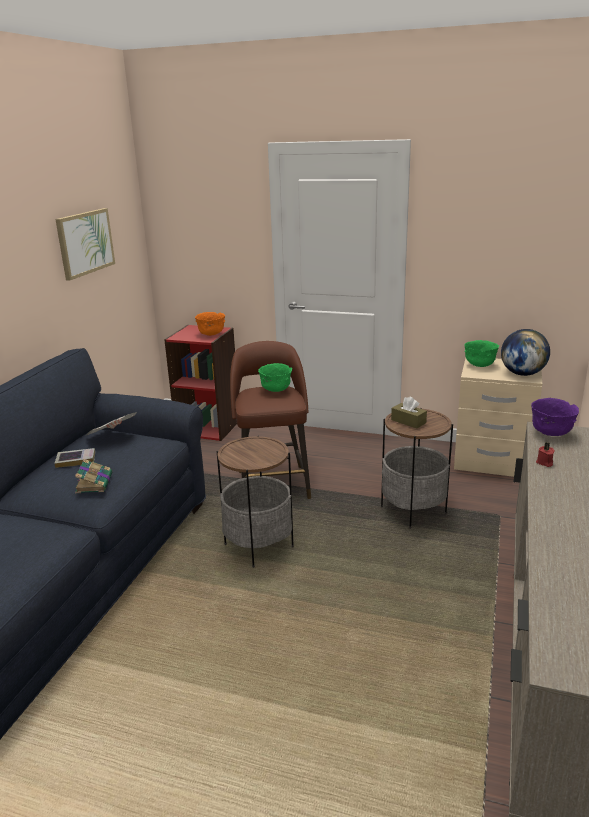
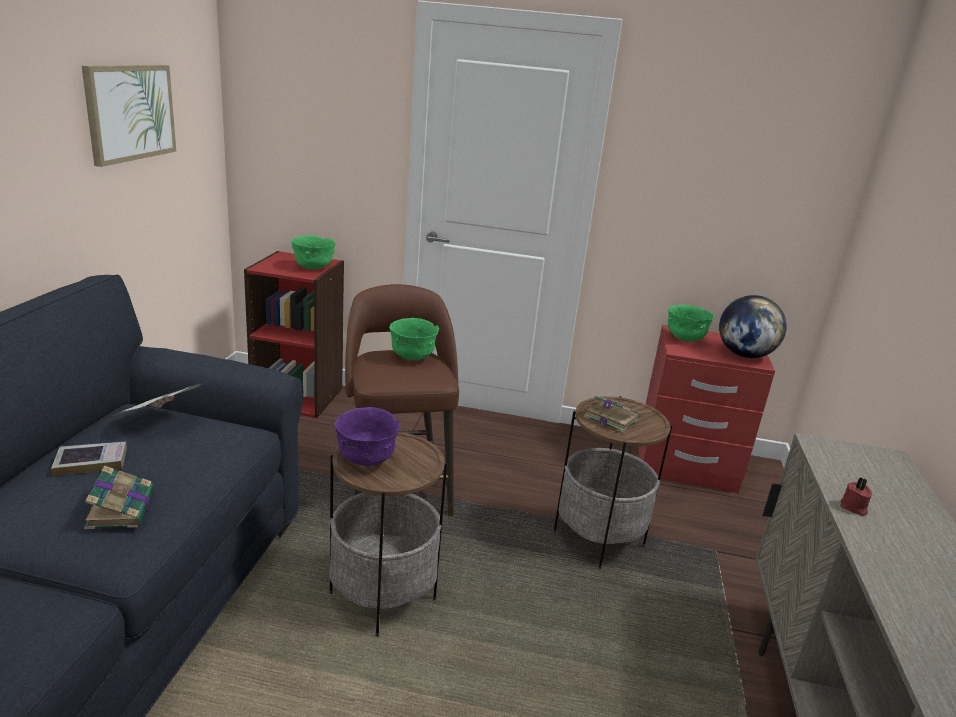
camera: 10 degrees left, 0 degrees up
orange bowl [195,312,225,336] -> green bowl [291,235,336,269]
brown tissue box [391,397,427,428] -> book [584,394,640,432]
beige nightstand [454,358,542,477] -> red nightstand [639,325,775,493]
purple bowl [531,398,579,436] -> purple bowl moved to [334,407,400,466]

